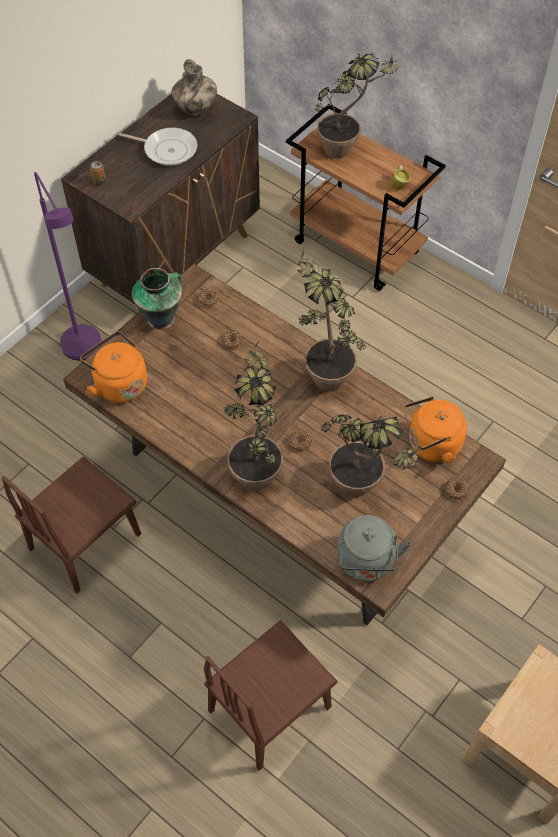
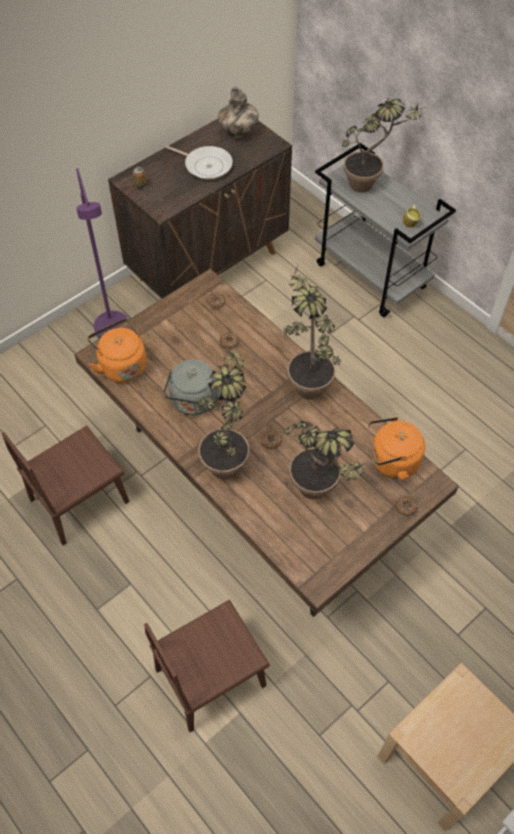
camera: 10 degrees right, 0 degrees up
vase [132,268,182,330] -> none
brown cart [286,104,446,291] -> grey cart [315,143,456,317]
grey kettle [337,515,411,581] -> grey kettle moved to [163,359,222,415]

